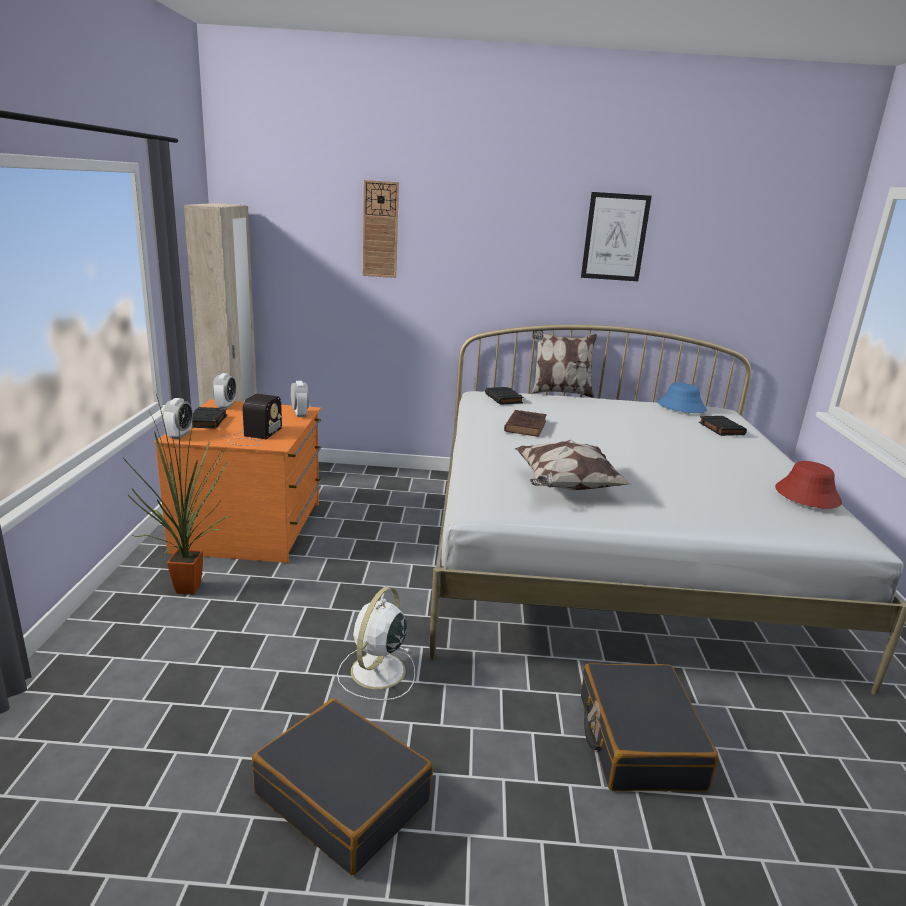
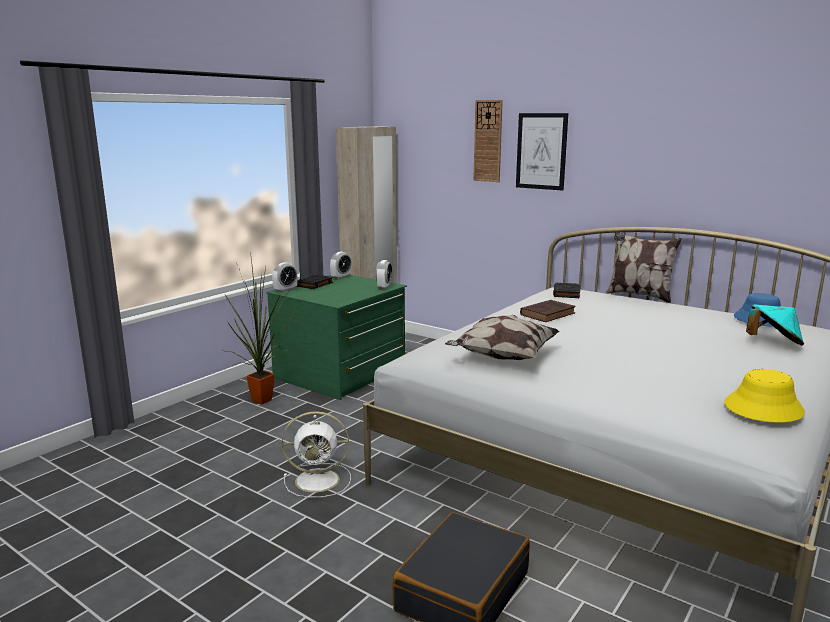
camera: 35 degrees right, 5 degrees down
orange dresser [154,400,322,563] -> green dresser [266,275,407,400]
radio [223,394,283,446] -> none
black suitcase [252,698,433,875] -> none
white fan [337,587,415,701] -> white fan turned 150 degrees counterclockwise [282,411,351,498]
picture [581,192,652,281] -> picture moved to [516,113,568,191]
black book [699,416,747,436] -> turquoise hat [746,304,804,346]
red hat [775,461,842,509] -> yellow hat [724,369,805,423]

